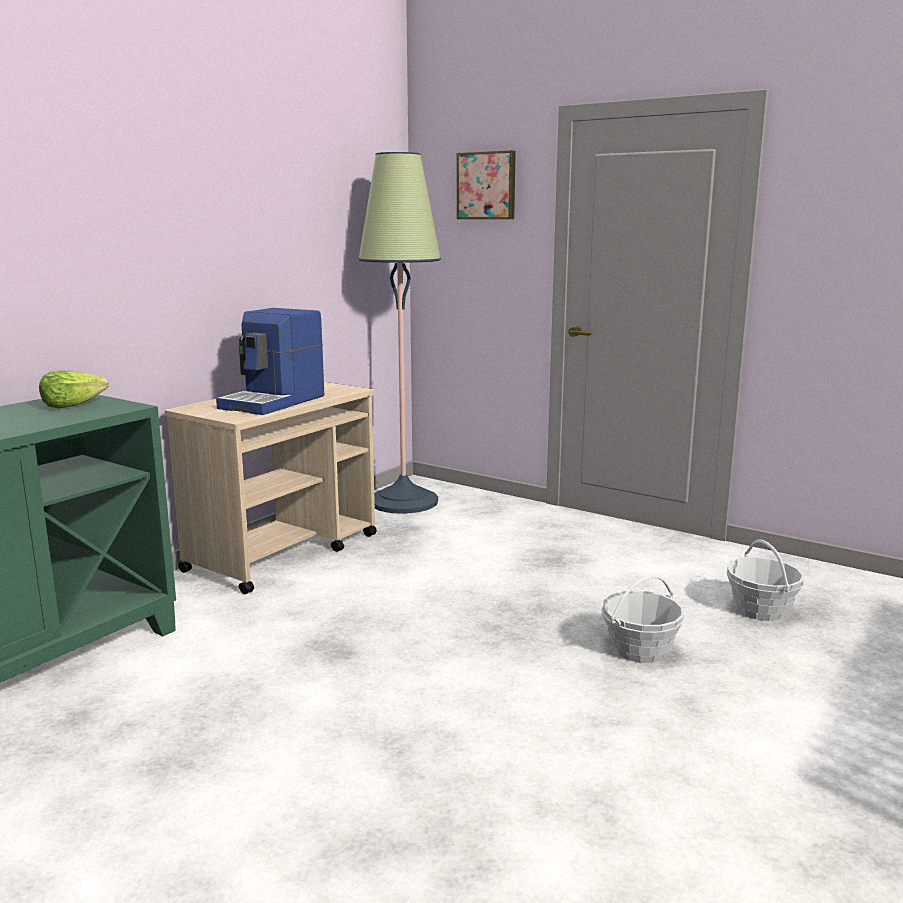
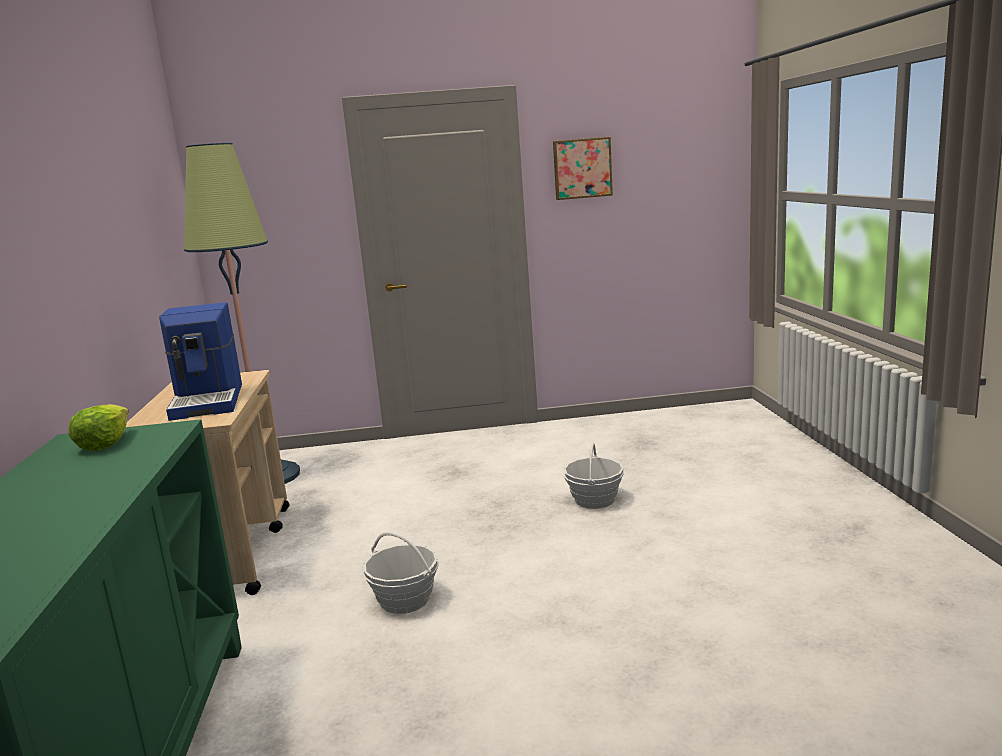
camera: 40 degrees left, 0 degrees up
picture [456,150,516,219] -> picture moved to [553,137,613,200]
basket [727,539,805,621] -> basket moved to [363,532,438,614]

